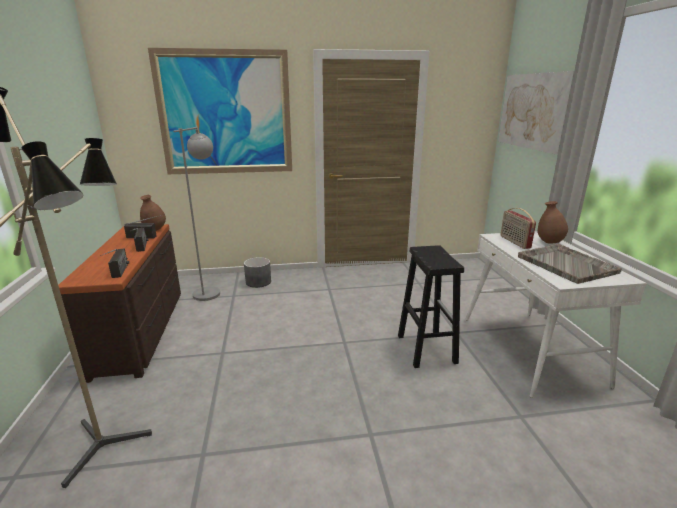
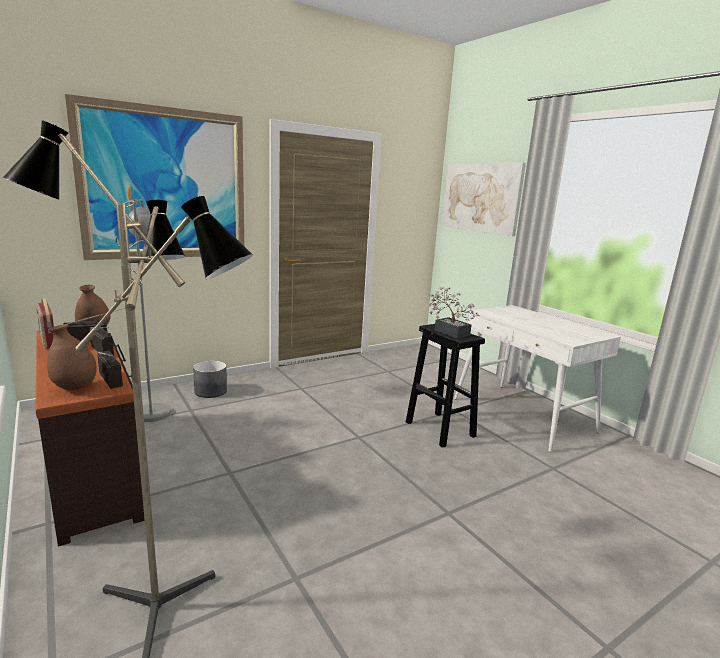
camera: 25 degrees left, 5 degrees down
radio [500,208,536,249] -> radio moved to [36,299,54,349]
grey tray [518,244,622,284] -> none
brown vase [538,201,568,243] -> brown vase moved to [47,324,97,390]
none -> potted plant [428,287,479,338]

